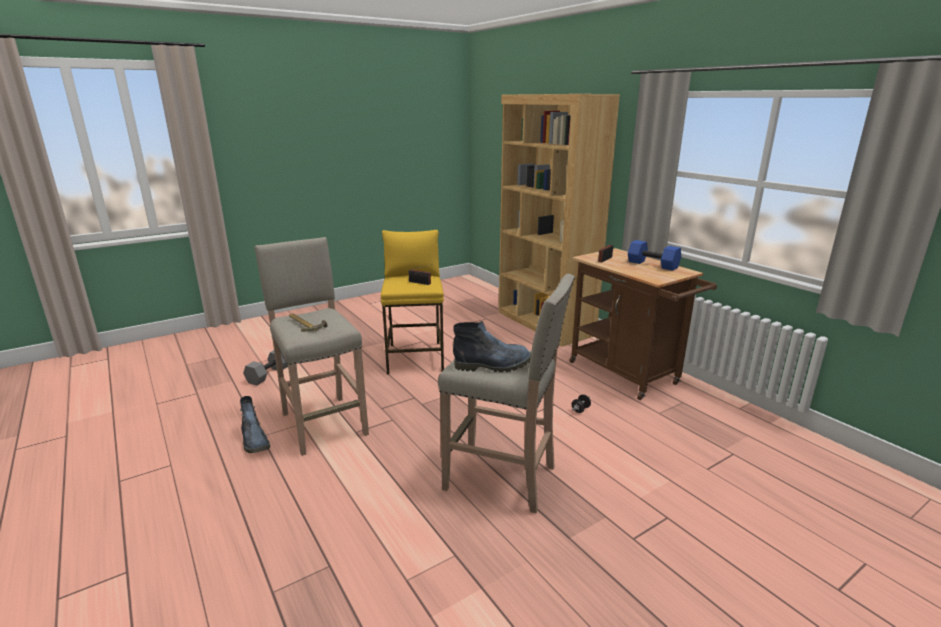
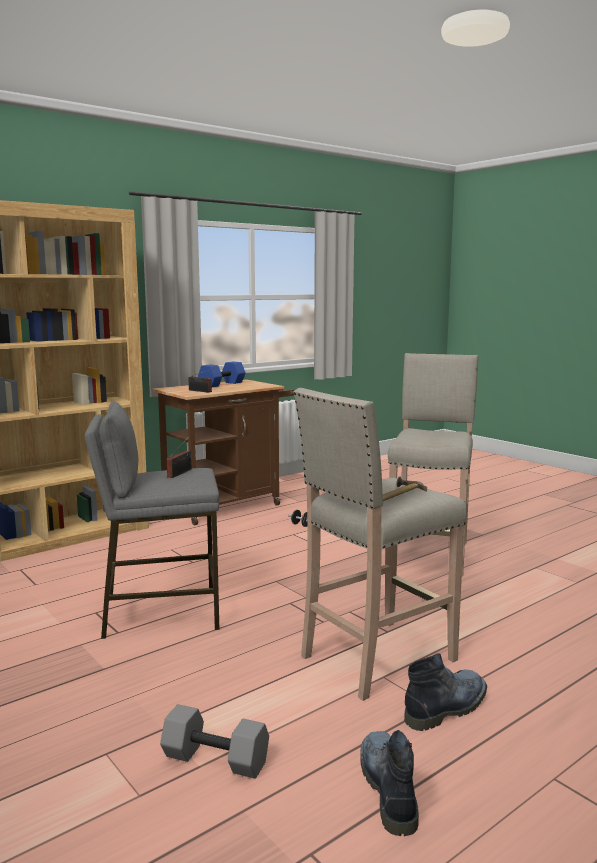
camera: 95 degrees left, 10 degrees down
yellow stool [381,230,444,374] -> grey stool [84,401,220,639]
boot [453,321,531,372] -> boot moved to [360,730,419,836]

